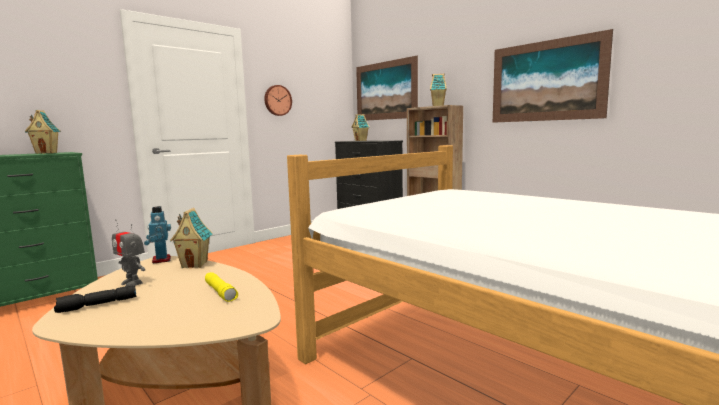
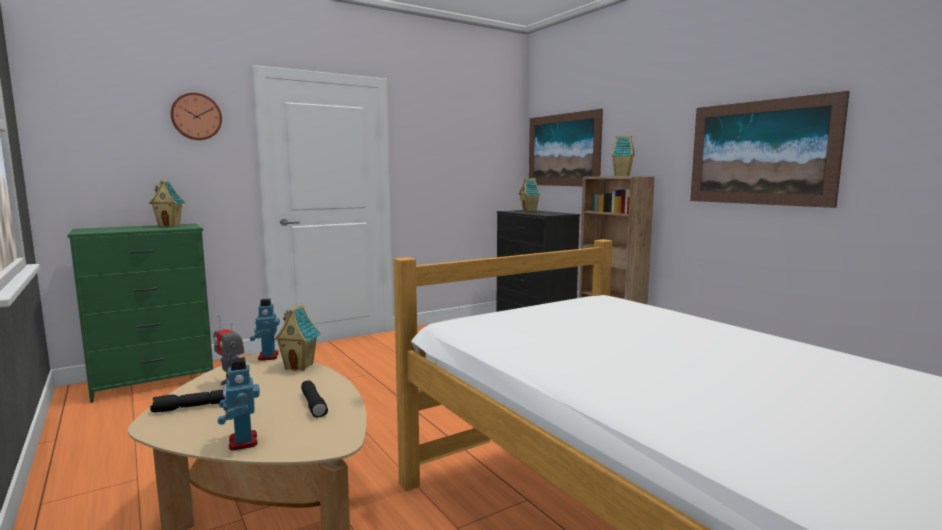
camera: 10 degrees right, 0 degrees up
yellow flashlight [205,272,238,302] -> black flashlight [301,380,328,417]
wall clock [264,85,292,116] -> wall clock moved to [170,93,222,140]
none -> toy robot [218,357,260,451]

